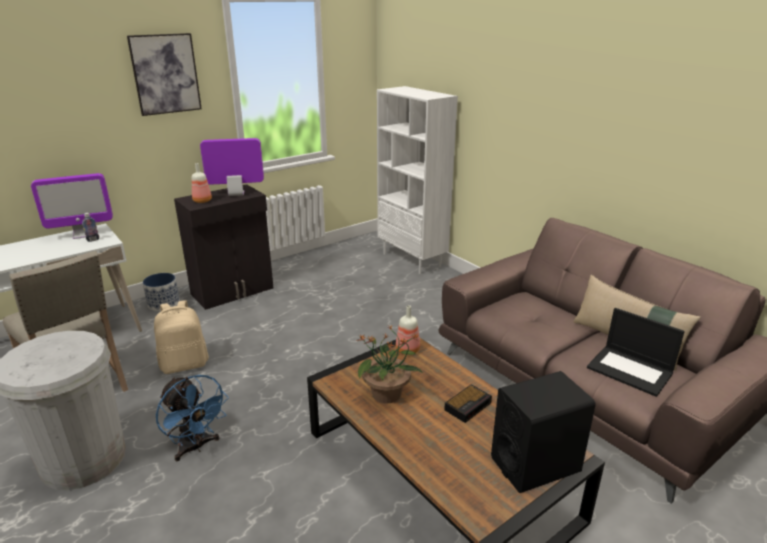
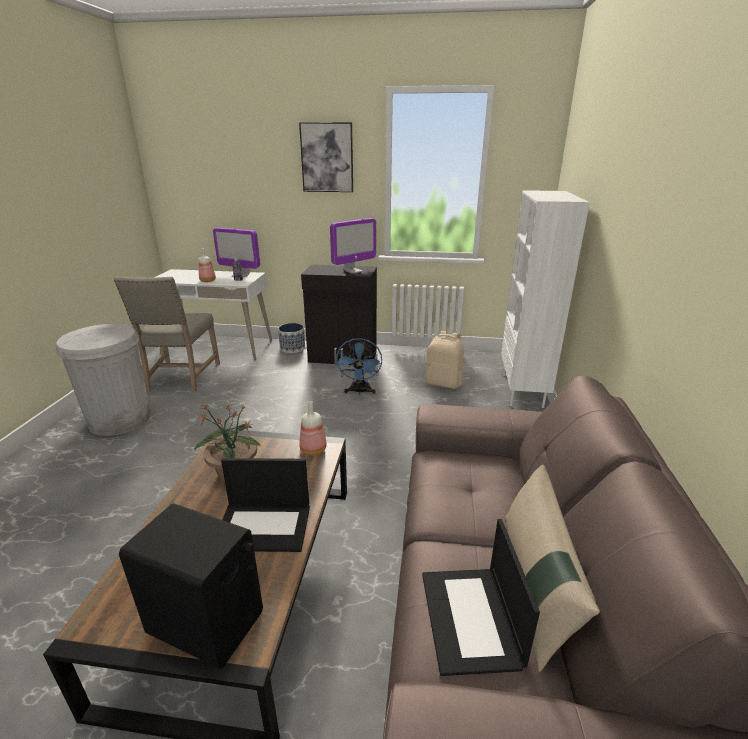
camera: 45 degrees right, 0 degrees up
beige backpack [154,300,209,374] -> beige backpack moved to [425,331,464,389]
blue fan [156,375,229,461] -> blue fan moved to [335,338,382,394]
bottle [192,163,212,203] -> bottle moved to [198,248,216,282]
monitor [200,138,264,196] -> monitor turned 105 degrees clockwise [330,218,376,274]
alarm clock [444,384,492,423] -> laptop [221,458,310,552]

